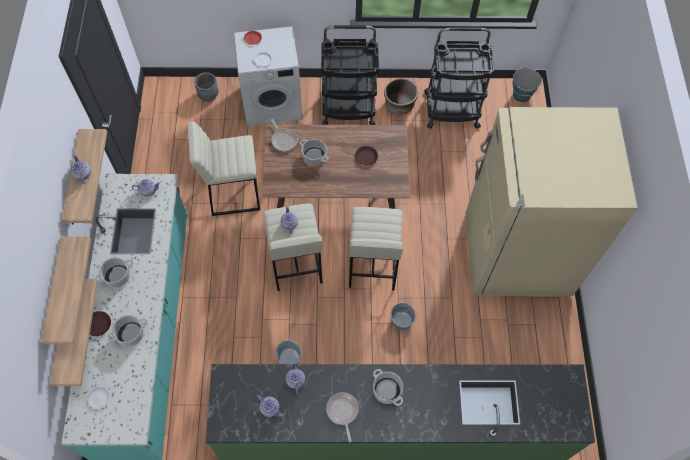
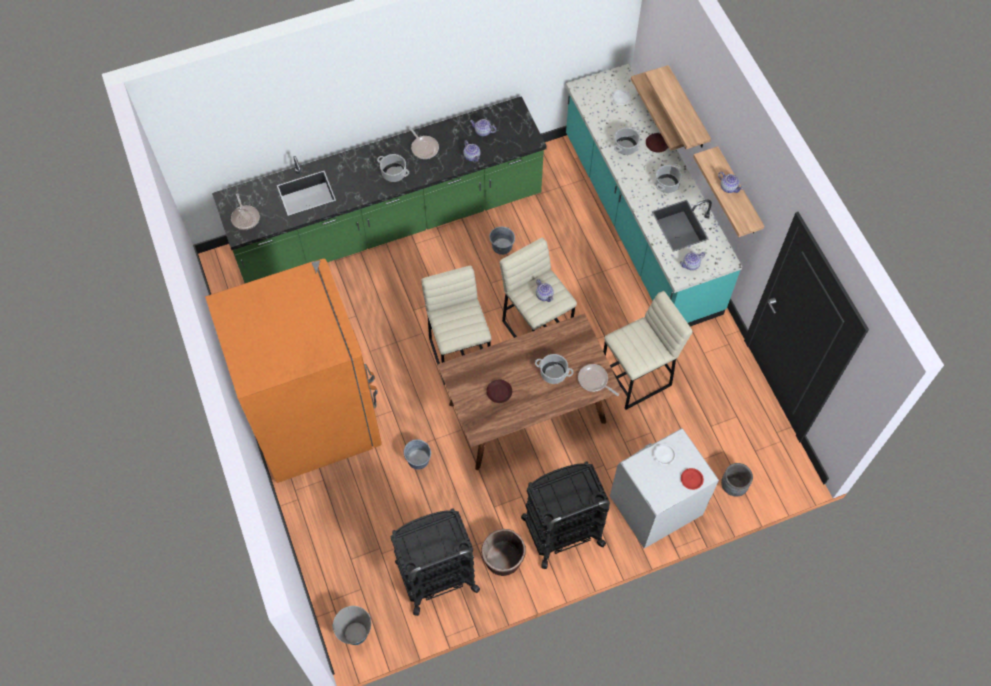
camera: 160 degrees right, 0 degrees up
grey bucket [391,302,416,330] -> grey bucket moved to [404,439,431,470]
beige fridge [465,107,638,296] -> orange fridge [205,259,382,483]
none -> frying pan [231,193,260,230]

